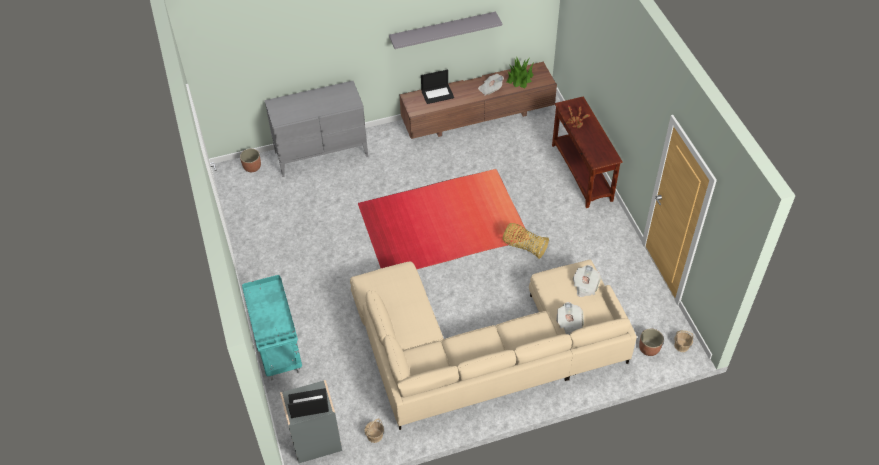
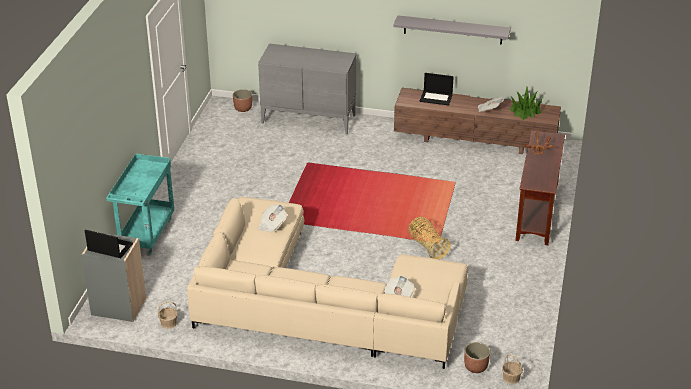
camera: 30 degrees right, 15 degrees down
newspaper [573,265,601,297] -> newspaper moved to [258,204,287,233]

